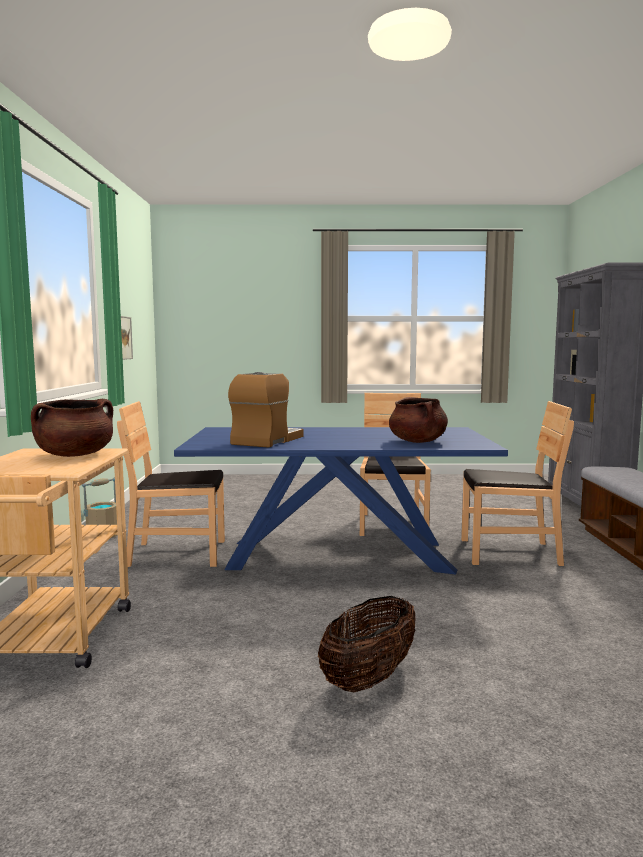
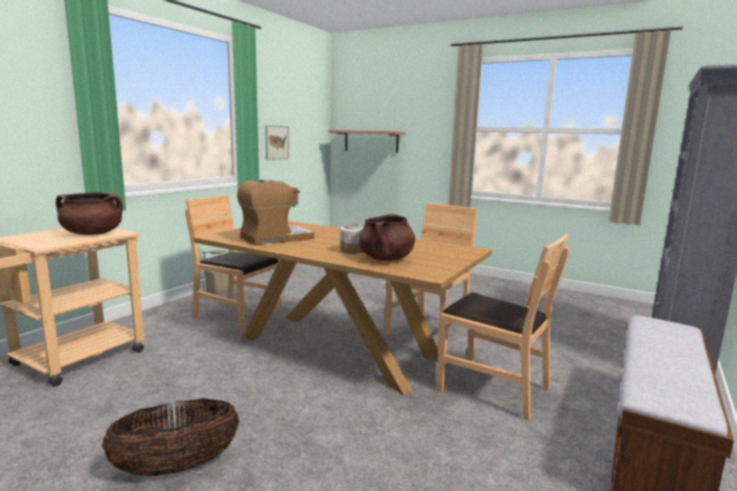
camera: 30 degrees right, 5 degrees up
blue dining table [174,427,508,575] -> brown dining table [194,221,492,395]
none -> shelf [328,130,406,153]
none -> jar [340,224,363,254]

